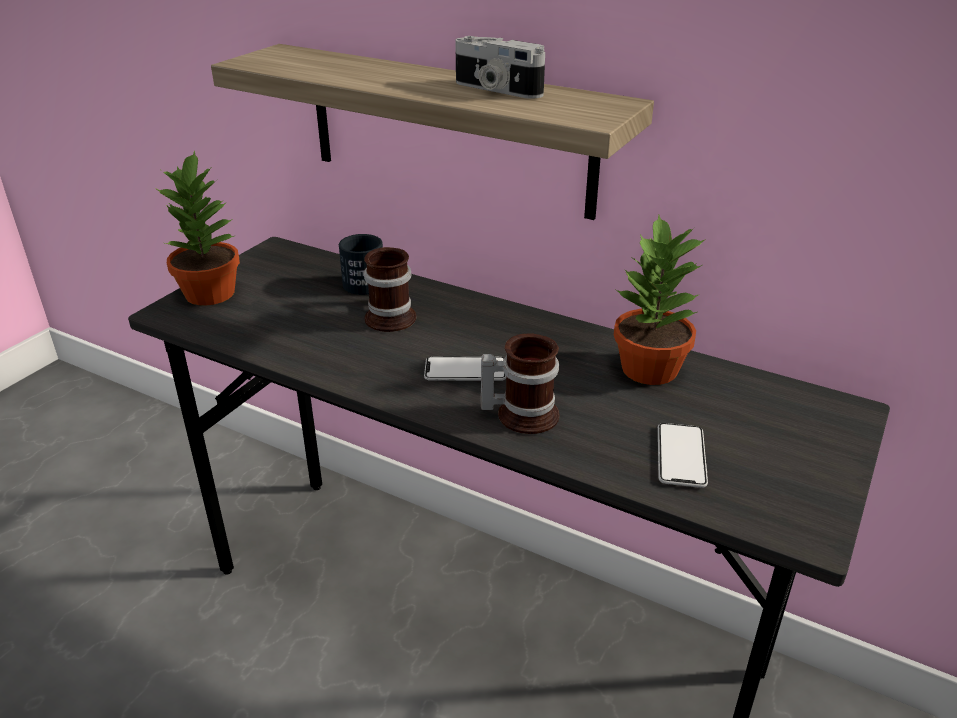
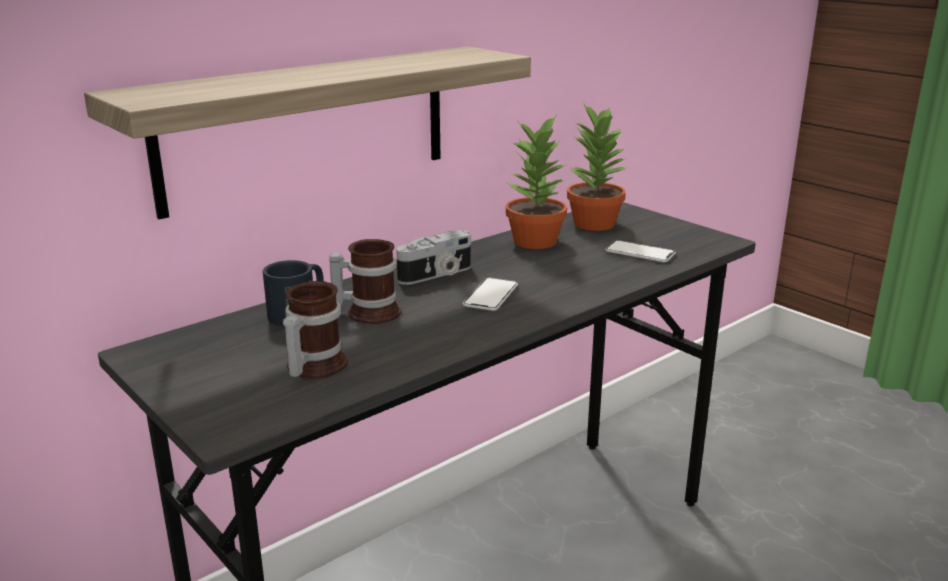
camera: 70 degrees left, 10 degrees down
potted plant [155,150,240,306] -> potted plant moved to [567,104,630,231]
camera [455,36,545,99] -> camera moved to [396,230,471,285]
mug [481,333,559,434] -> mug moved to [283,281,348,379]

